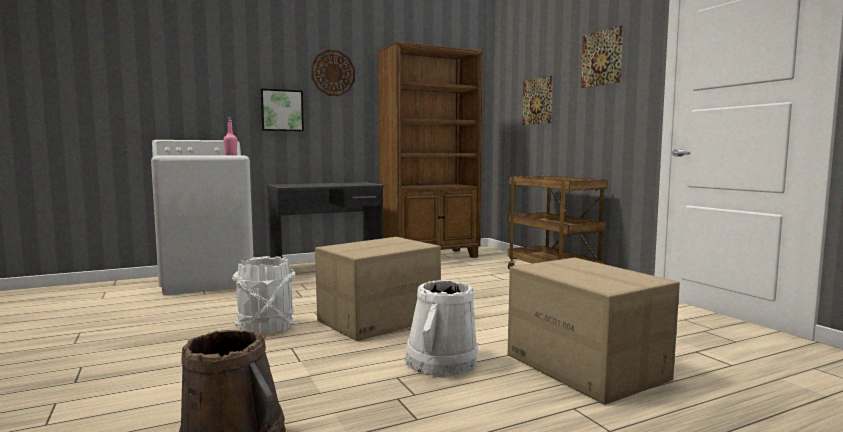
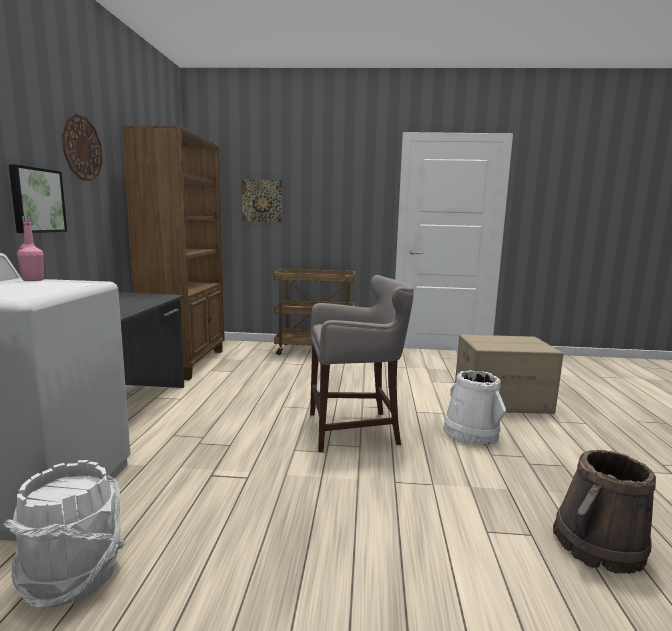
camera: 60 degrees left, 5 degrees up
white bucket [232,256,295,334] -> white bucket moved to [4,460,125,607]
cardboard box [315,237,441,341] -> grey stool [310,275,414,452]
picture [581,25,623,88] -> none

